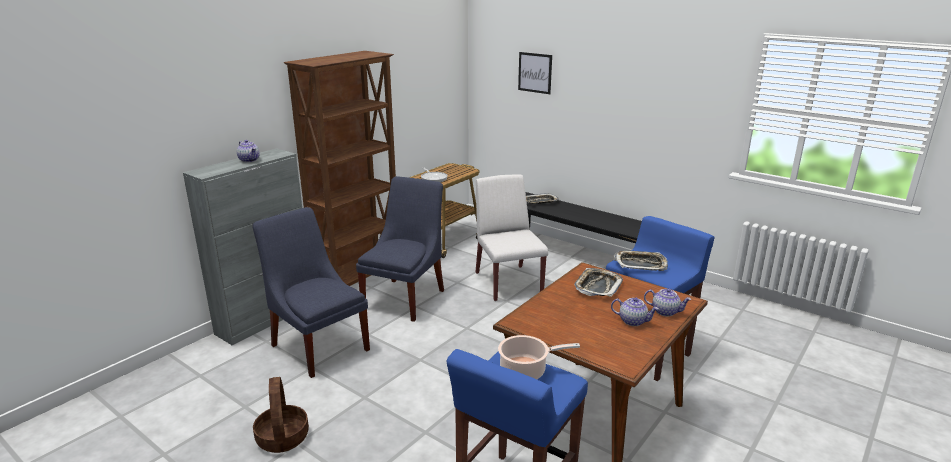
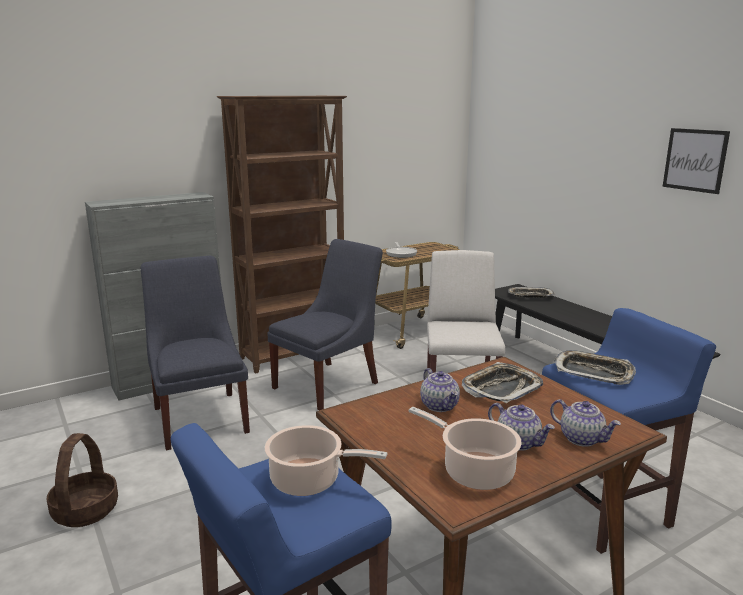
camera: 20 degrees right, 5 degrees down
teapot [237,140,260,162] -> teapot moved to [420,368,460,412]
picture [518,52,552,94] -> picture moved to [663,128,730,194]
none -> cooking pot [409,407,522,490]

